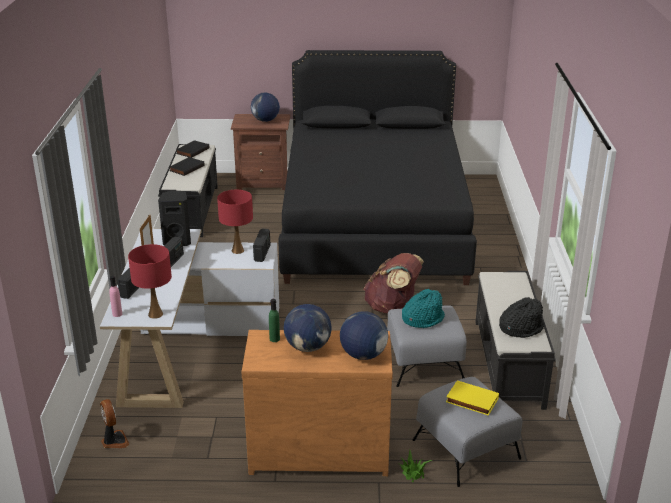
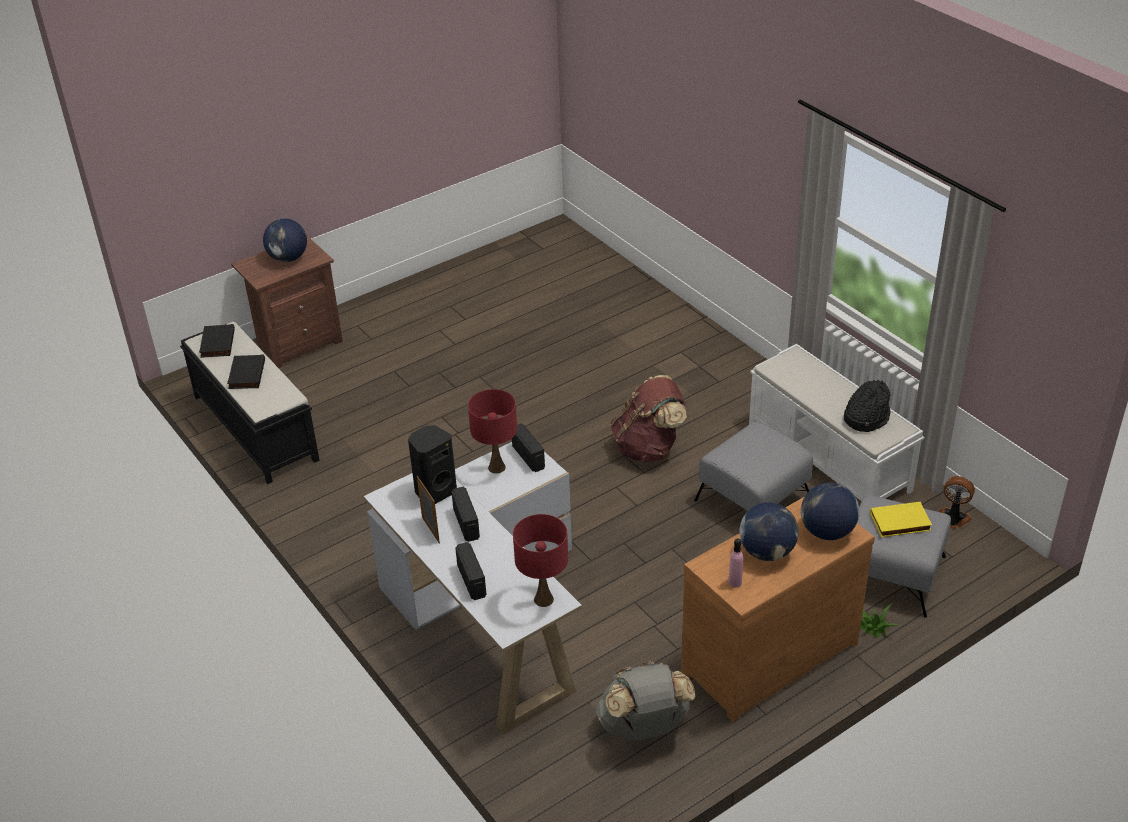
camera: 35 degrees left, 10 degrees up
fan [100,399,130,448] -> fan moved to [939,476,975,529]
pink bottle [109,276,122,317] -> pink bottle moved to [729,538,743,588]
green bottle [269,299,280,342] -> none
black bed [278,50,477,285] -> none
turquoise hat [402,289,445,328] -> none
black bench [475,271,556,410] -> white bench [749,344,925,501]
none -> grey backpack [596,661,695,740]

